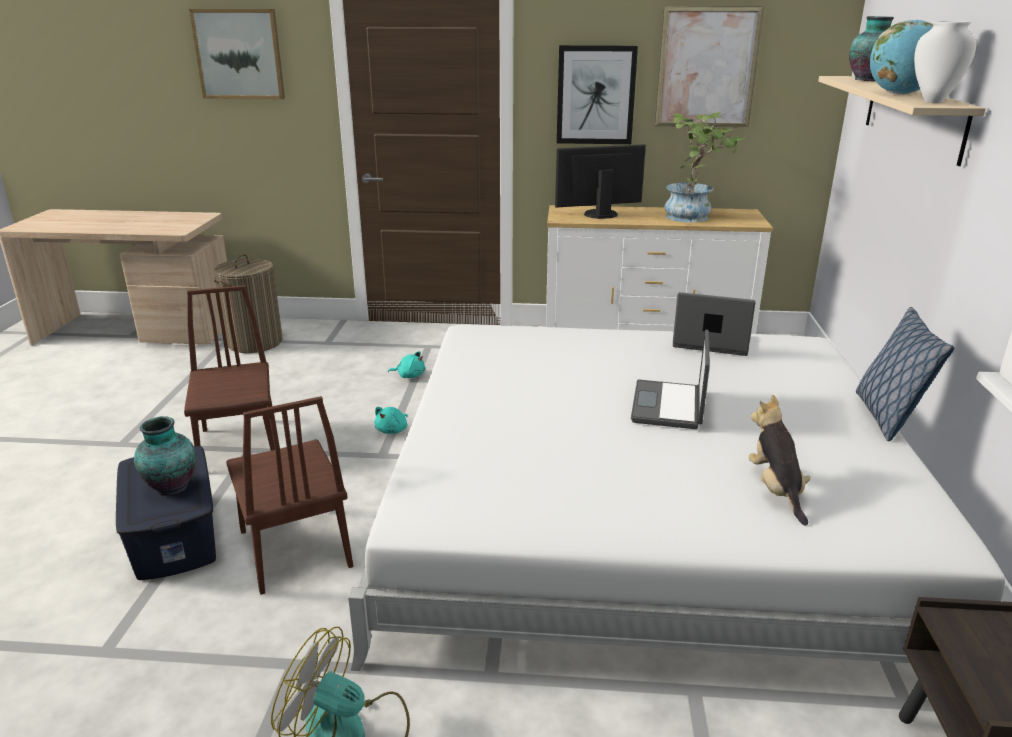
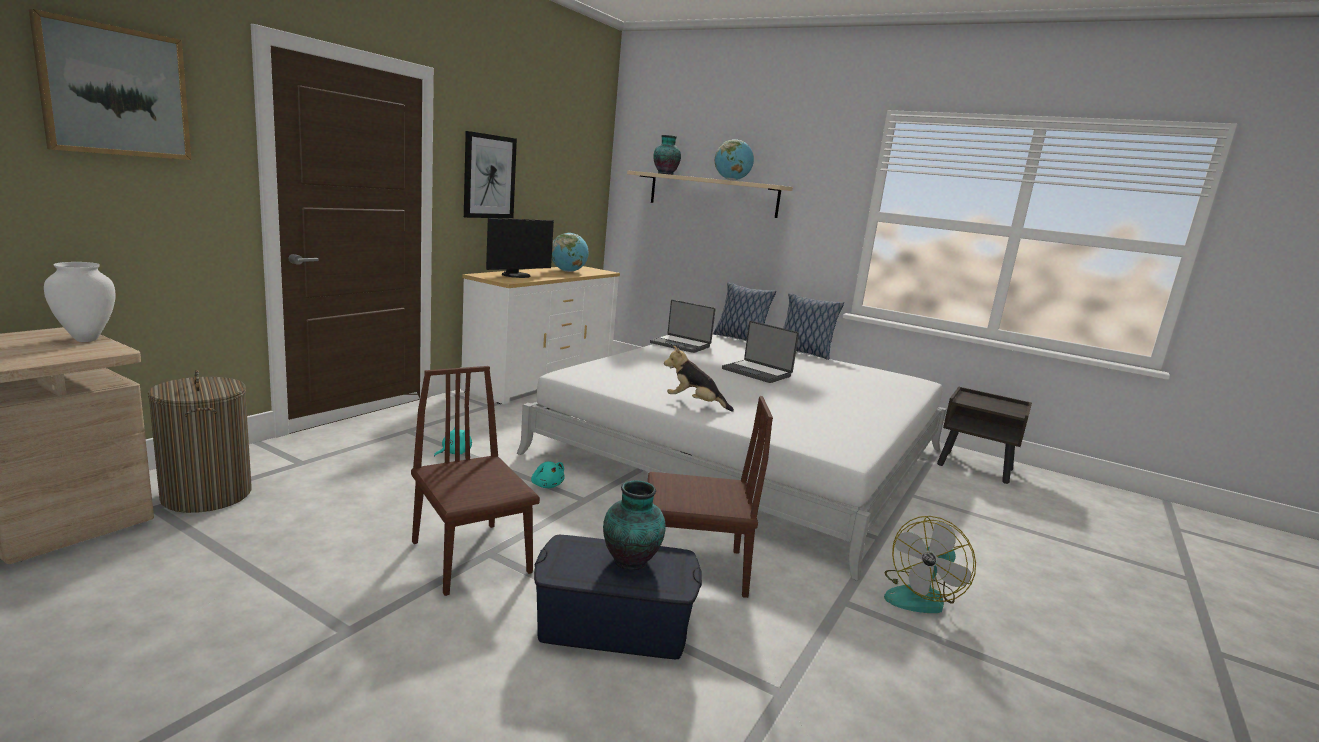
camera: 65 degrees left, 10 degrees down
brown chair [184,285,275,451] -> brown chair turned 45 degrees clockwise [411,366,540,596]
monitor [555,144,646,219] -> monitor turned 150 degrees counterclockwise [486,218,554,278]
picture [655,7,764,127] -> none
potted plant [664,112,744,222] -> globe [552,233,589,272]
laptop [673,292,756,356] -> laptop turned 105 degrees counterclockwise [650,300,716,353]
plush toy [749,395,811,526] -> plush toy moved to [664,345,734,412]
white vase [914,21,976,103] -> white vase moved to [44,262,116,342]
none -> pillow [713,282,776,341]

